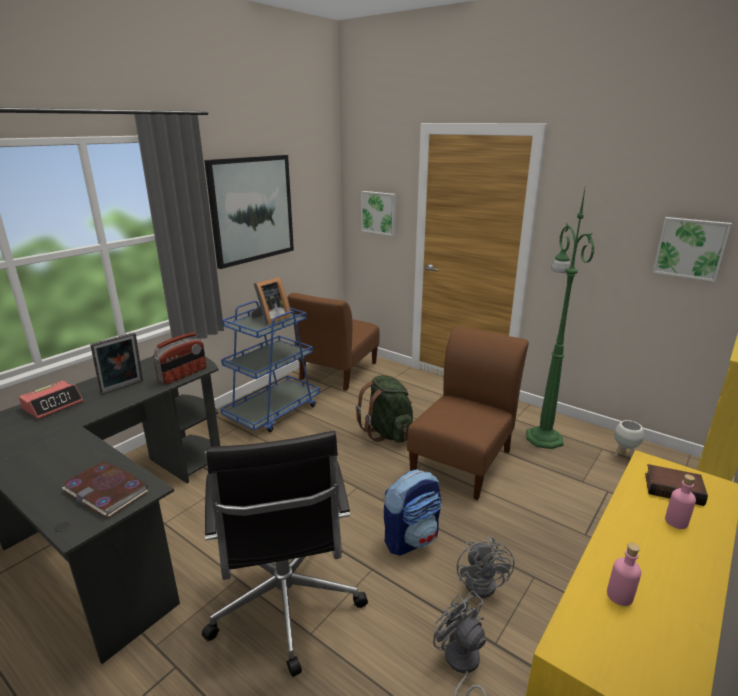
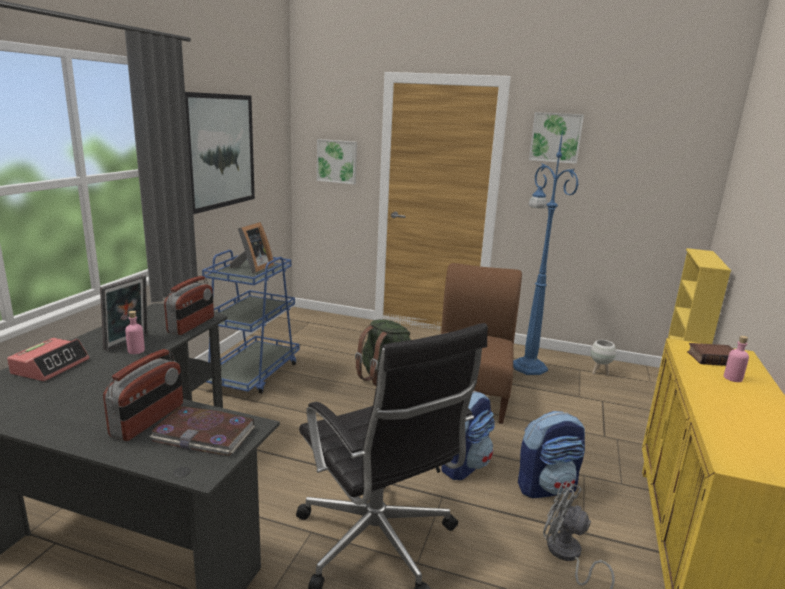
camera: 20 degrees left, 5 degrees down
brown chair [288,293,379,391] -> none
grey fan [457,536,514,598] -> backpack [518,411,585,498]
green floor lamp [526,189,594,449] -> blue floor lamp [513,130,579,375]
pink bottle [607,543,641,606] -> pink bottle moved to [125,311,145,354]
picture [652,217,732,282] -> picture moved to [529,112,584,164]
none -> radio [103,349,183,441]

